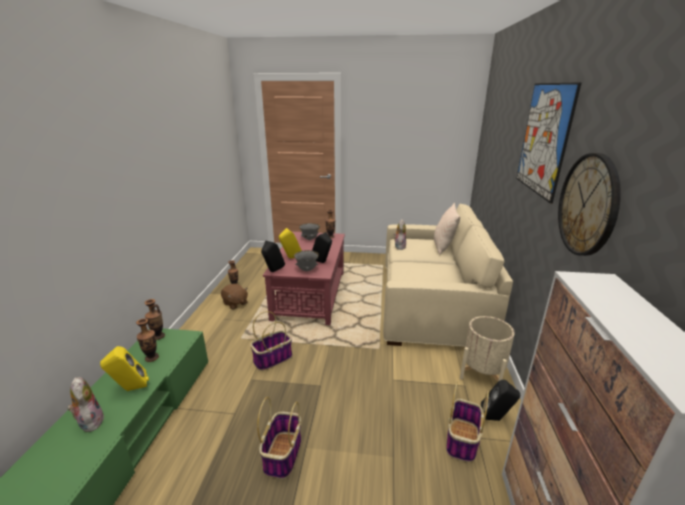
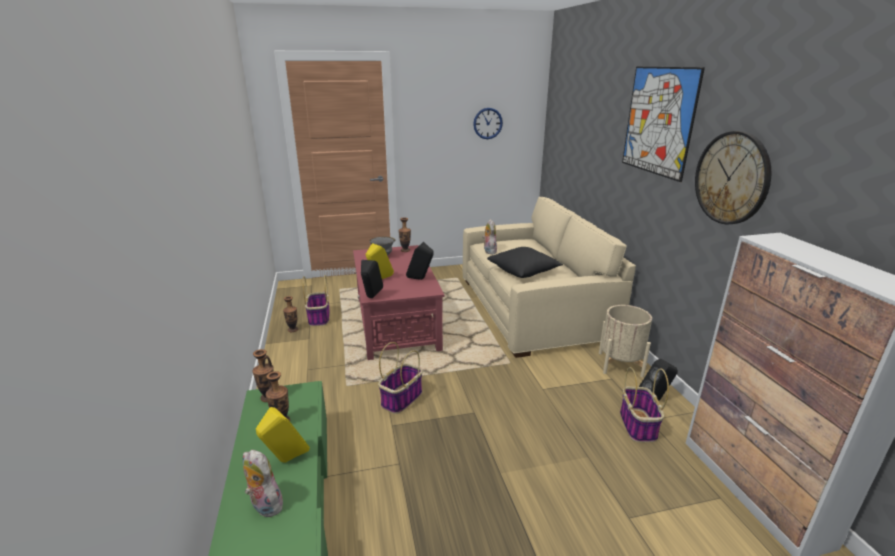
camera: 20 degrees left, 0 degrees up
brown plush toy [221,284,248,309] -> none
basket [257,397,301,479] -> basket moved to [303,275,330,326]
grey bowl [294,250,319,271] -> none
beige pillow [434,203,460,255] -> none
none -> wall clock [473,108,503,139]
none -> black pillow [487,247,563,278]

